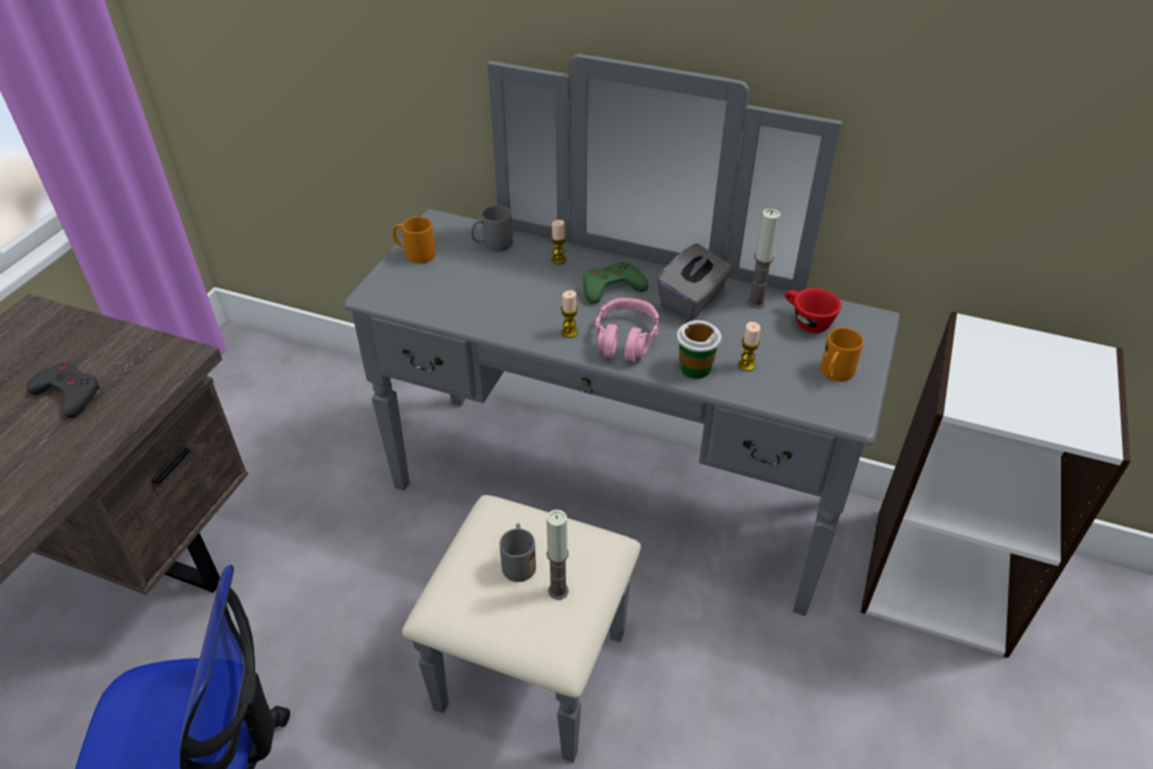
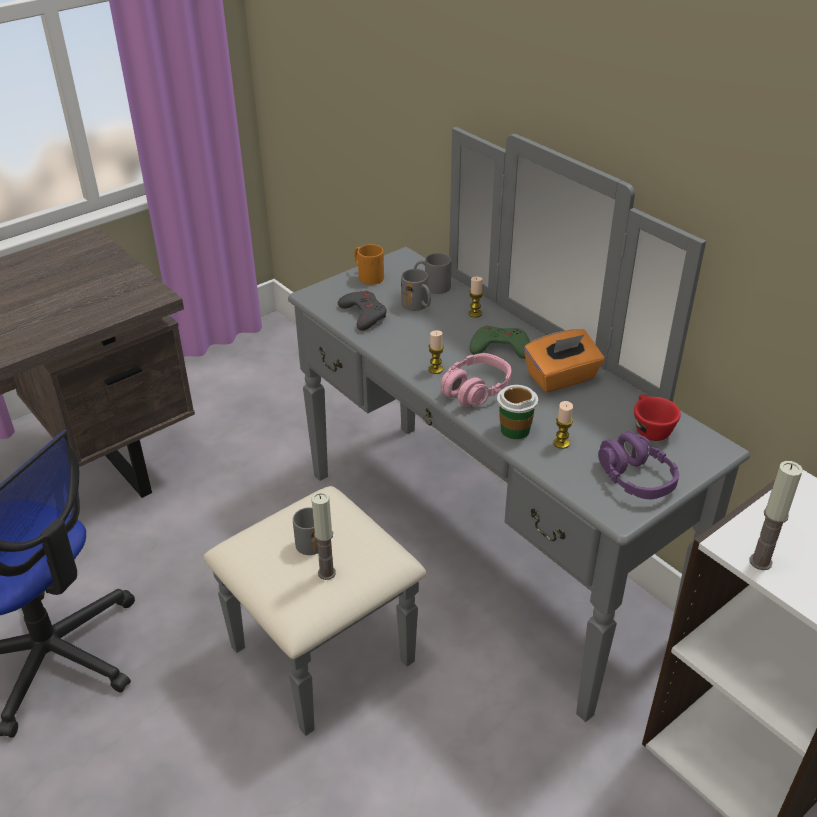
camera: 30 degrees right, 5 degrees down
grey game controller [26,362,99,418] -> grey game controller moved to [338,291,387,331]
grey tissue box [657,244,733,319] -> orange tissue box [524,329,604,393]
candle [747,209,781,308] -> candle moved to [749,461,803,570]
orange mug [821,328,864,382] -> purple headphones [598,431,679,499]
none -> grey mug [401,269,431,311]

